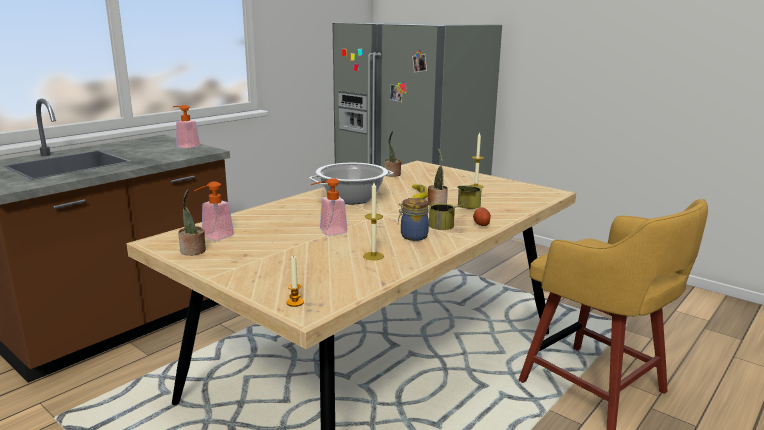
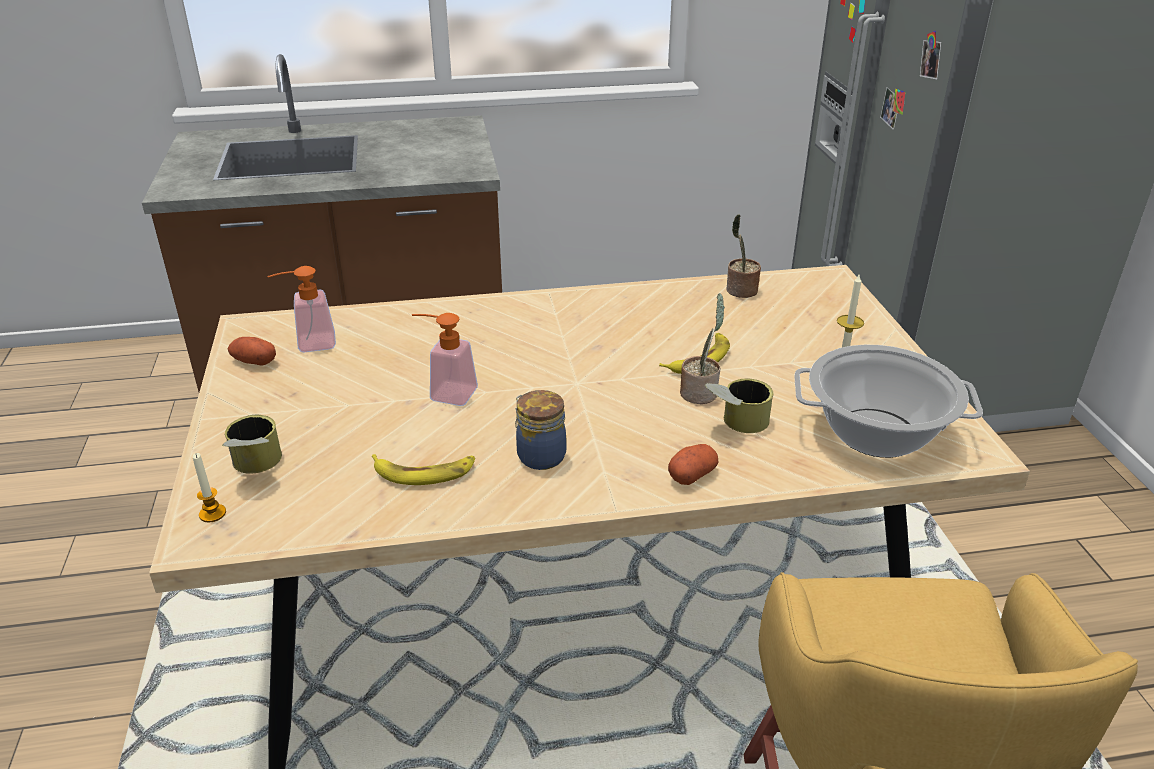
camera: 40 degrees right, 15 degrees up
soap dispenser [173,105,200,149] -> none
potted plant [178,189,206,256] -> potato [228,337,276,365]
cooking pot [309,163,394,204] -> cooking pot moved to [794,345,983,458]
candle [363,182,384,260] -> banana [372,454,475,485]
can [429,202,470,230] -> can moved to [222,415,282,474]

